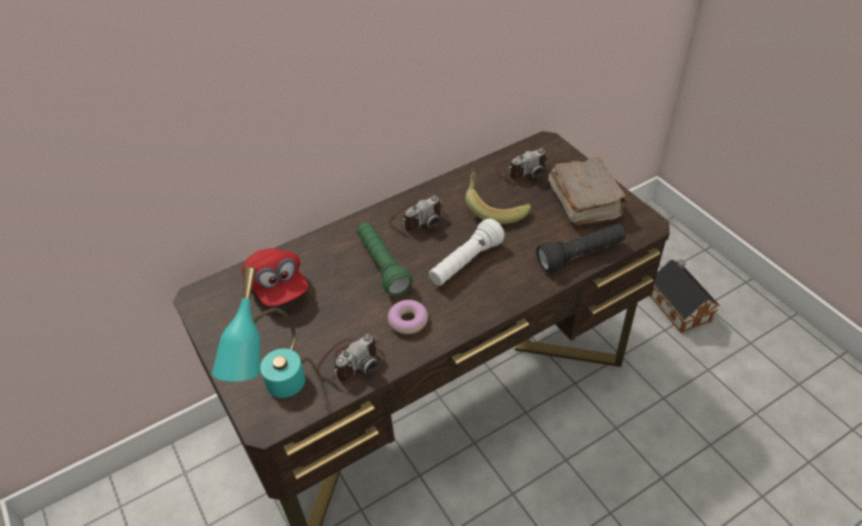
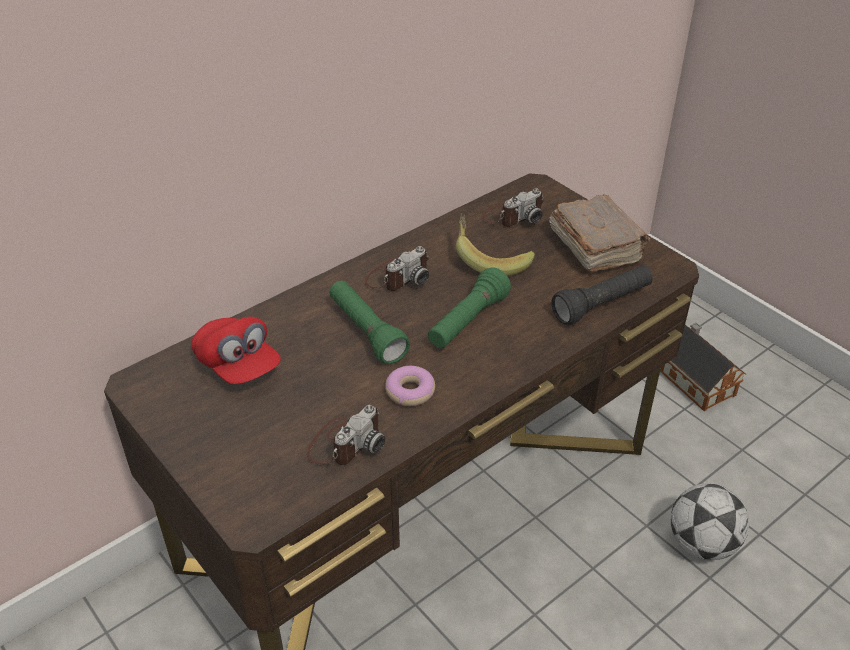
camera: 10 degrees left, 5 degrees down
turquoise table lamp [212,266,306,398] -> none
white flashlight [429,219,505,286] -> green flashlight [428,267,511,348]
none -> football [671,483,749,560]

